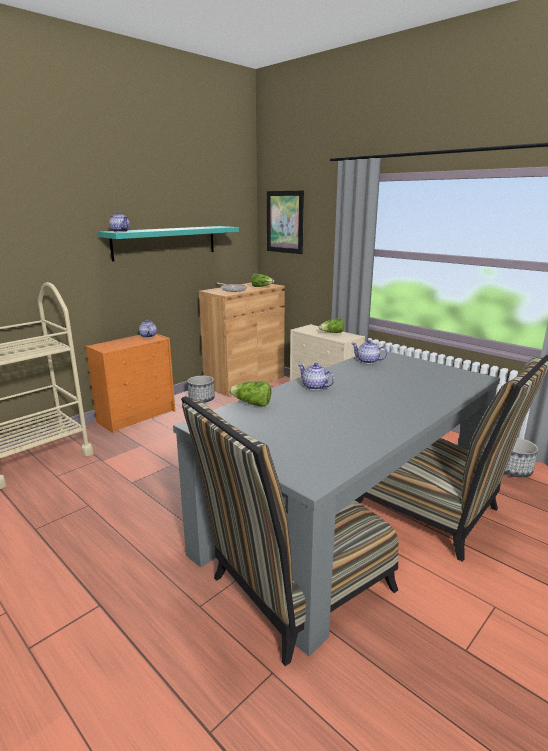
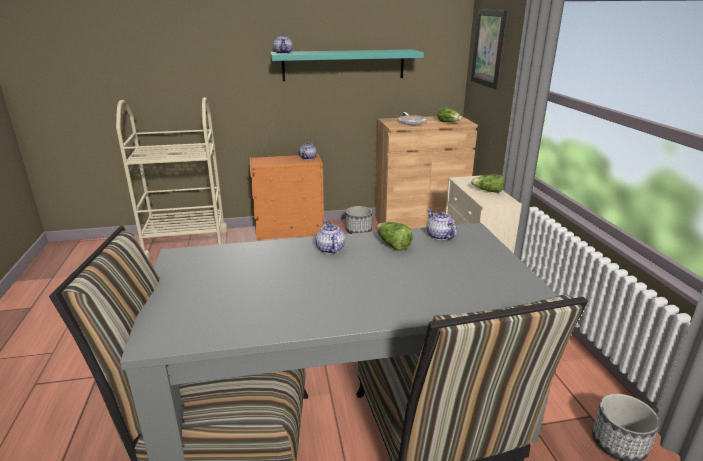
camera: 35 degrees right, 5 degrees up
lettuce [229,381,271,407] -> lettuce moved to [376,222,413,251]

